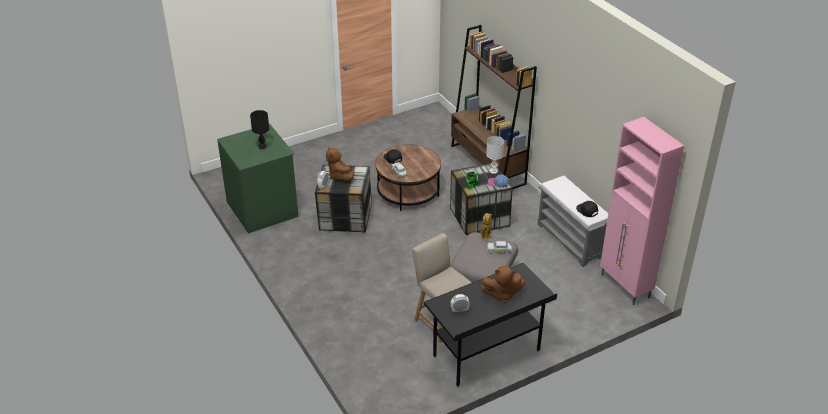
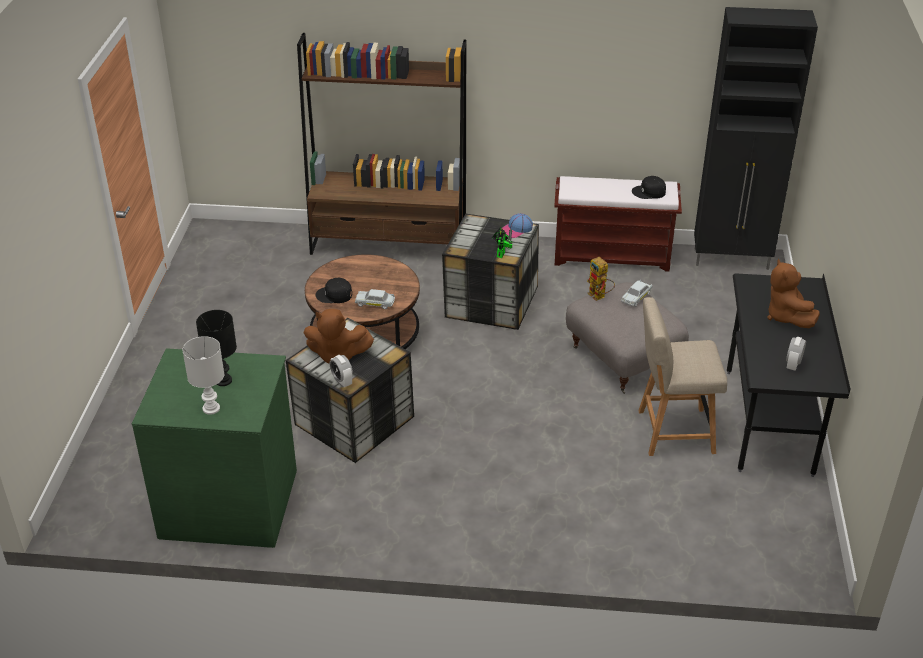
camera: 55 degrees left, 0 degrees up
brown plush toy [481,266,525,303] -> brown plush toy turned 135 degrees clockwise [767,259,820,328]
white table lamp [486,136,504,174] -> white table lamp moved to [182,336,224,415]
grey bench [537,176,608,267] -> brown bench [554,176,682,272]
pink cabinet [600,117,684,305] -> black cabinet [694,7,818,270]

